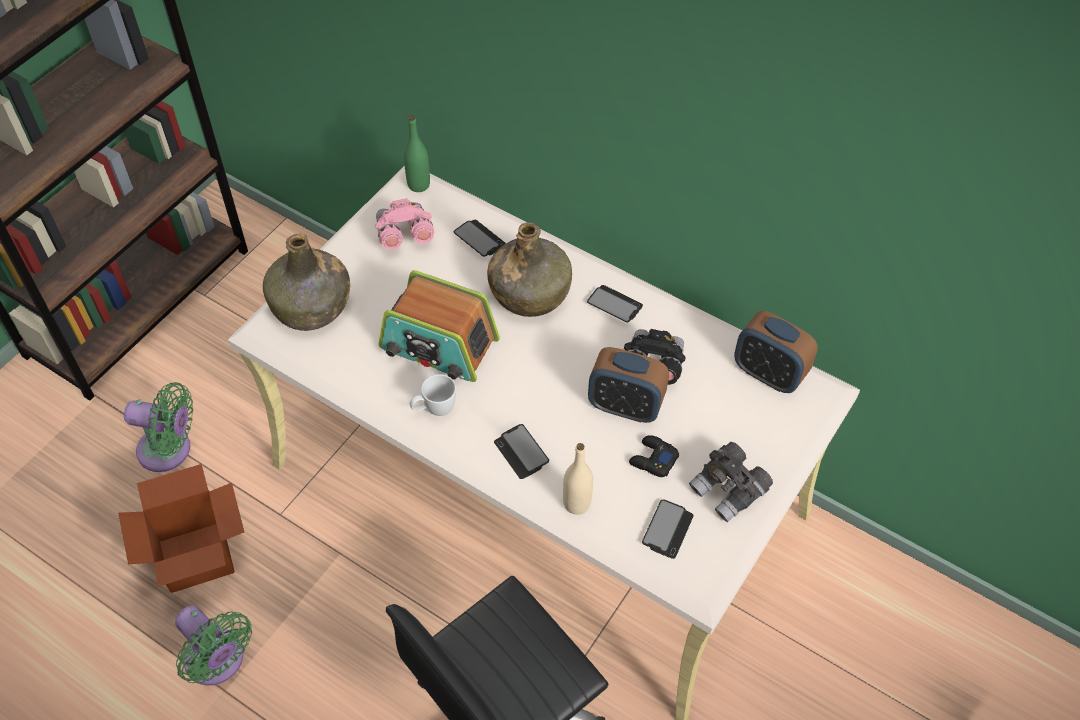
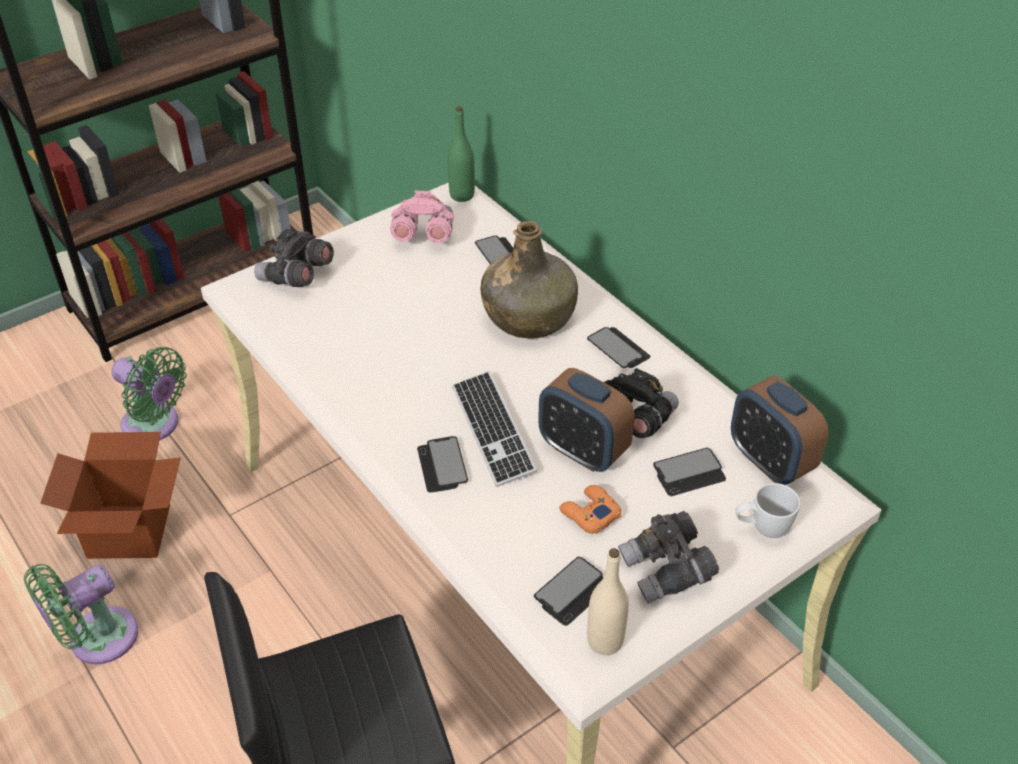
camera: 20 degrees right, 10 degrees down
green fan [175,605,252,686] -> green fan turned 75 degrees clockwise [24,564,138,664]
green bottle [263,234,350,331] -> grey binoculars [254,229,334,287]
radio [378,270,500,382] -> none
white mug [409,374,456,416] -> white mug moved to [735,483,801,538]
beige bottle [563,443,593,515] -> beige bottle moved to [587,548,629,655]
black game controller [629,435,679,477] -> orange game controller [559,485,621,534]
none -> keyboard [452,371,537,487]
none -> phone [653,448,726,496]

